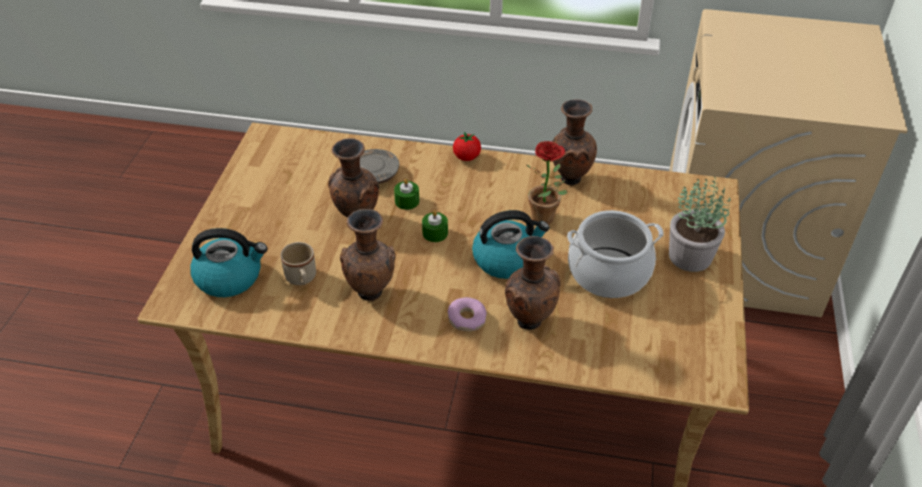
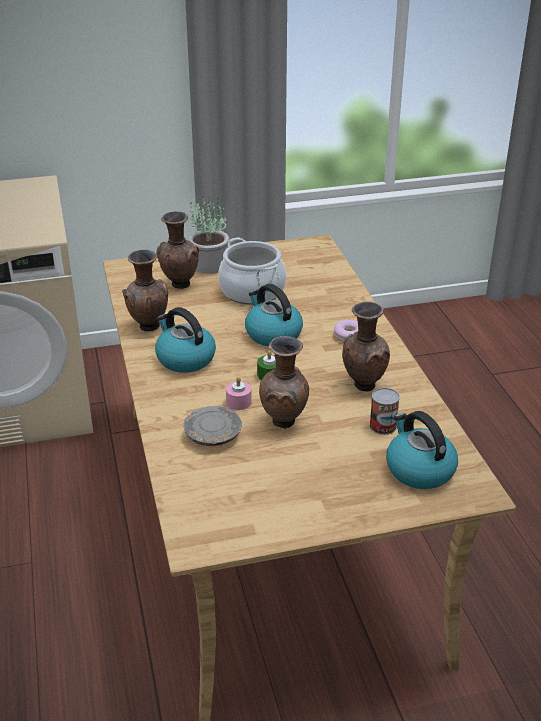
camera: 115 degrees left, 10 degrees down
beige mug [280,242,316,285] -> can [369,388,400,435]
green candle [394,179,419,210] -> pink candle [226,377,252,410]
tomato [453,132,481,161] -> none
brown vase [505,236,561,330] -> brown vase moved to [156,211,199,289]
potted plant [525,141,568,224] -> none
none -> kettle [155,307,216,373]

